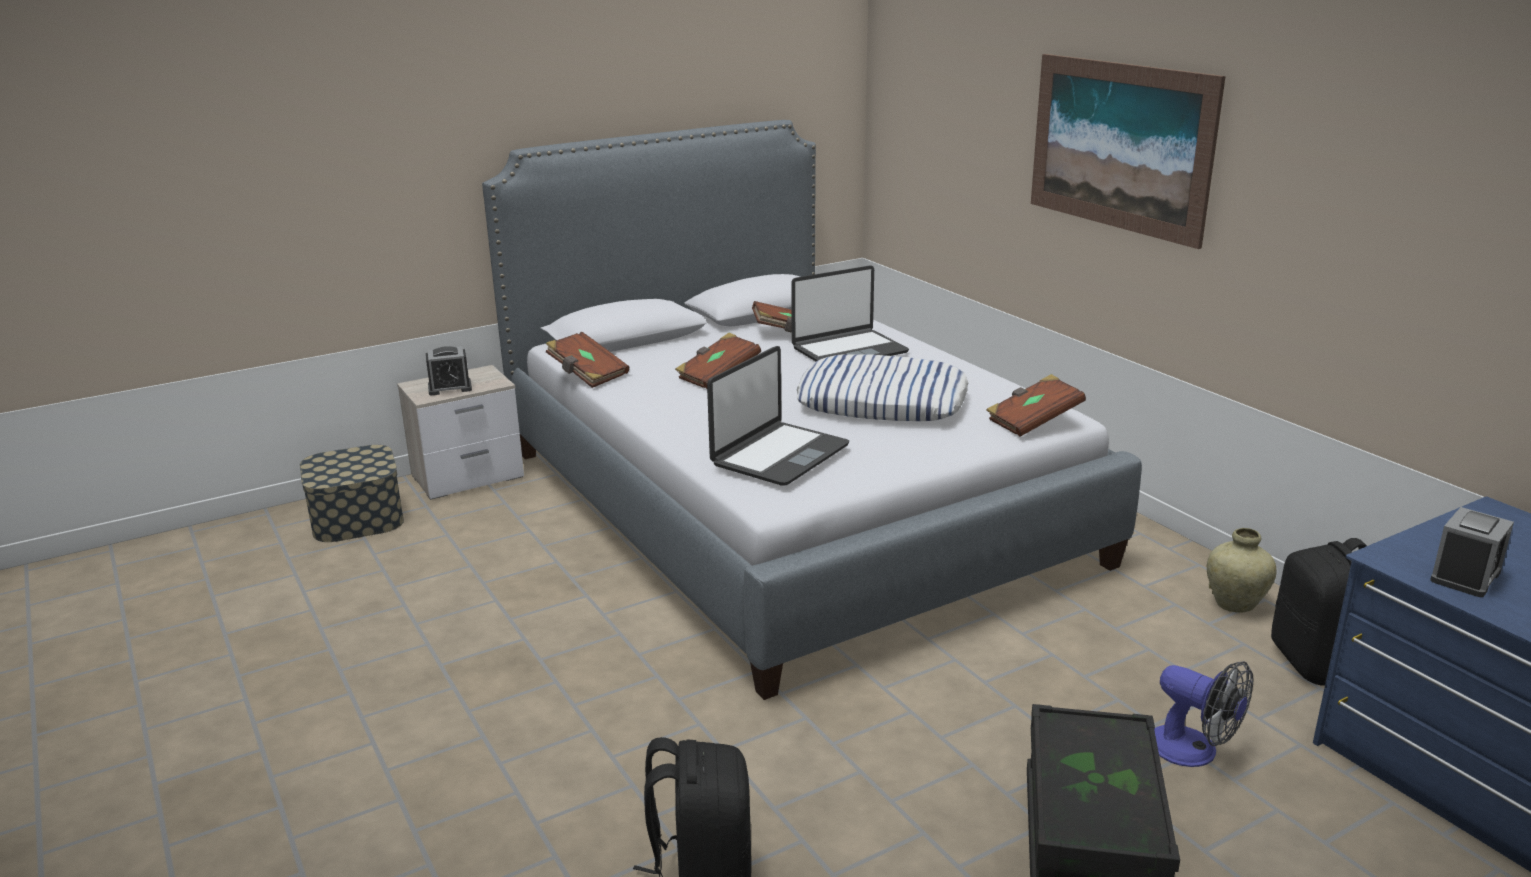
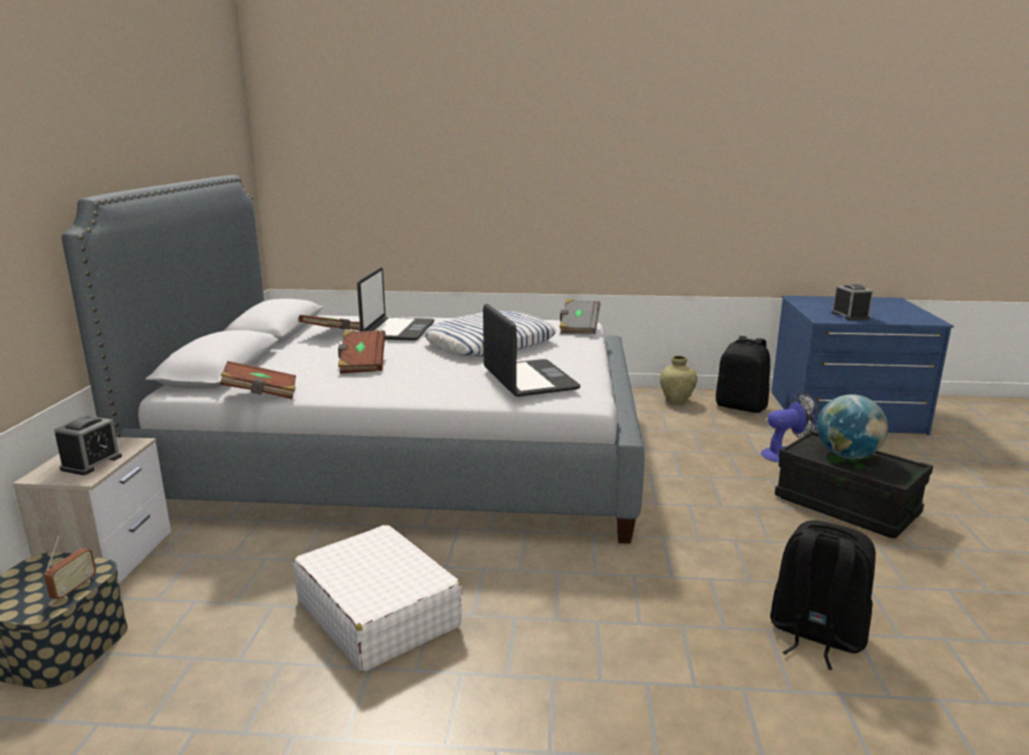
camera: 55 degrees left, 5 degrees down
brown book [986,374,1086,437] -> grey book [559,299,600,334]
picture [1031,54,1226,249] -> none
none -> radio [44,536,96,599]
none -> white suitcase [293,525,463,672]
none -> globe [817,394,888,459]

